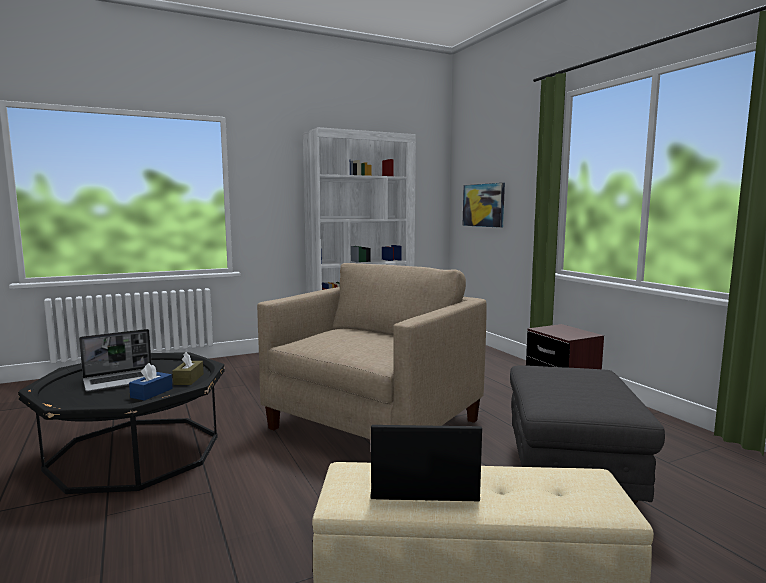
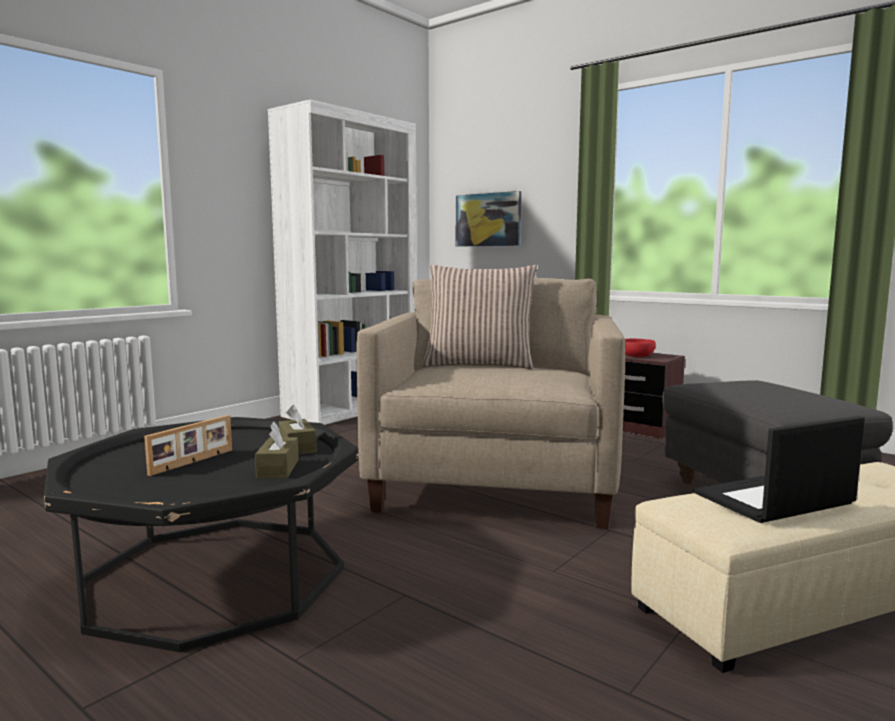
camera: 25 degrees left, 0 degrees up
laptop [79,329,152,392] -> picture frame [144,415,232,476]
blue tissue box [129,363,173,401] -> brown tissue box [255,422,299,478]
none -> pillow [422,265,537,369]
none -> red bowl [625,339,656,357]

